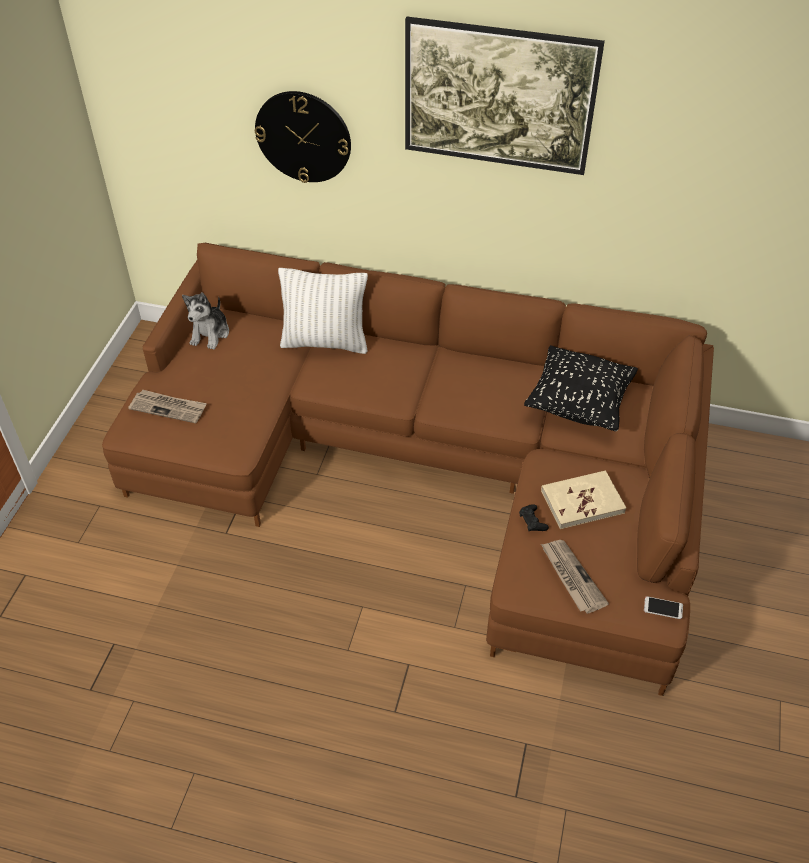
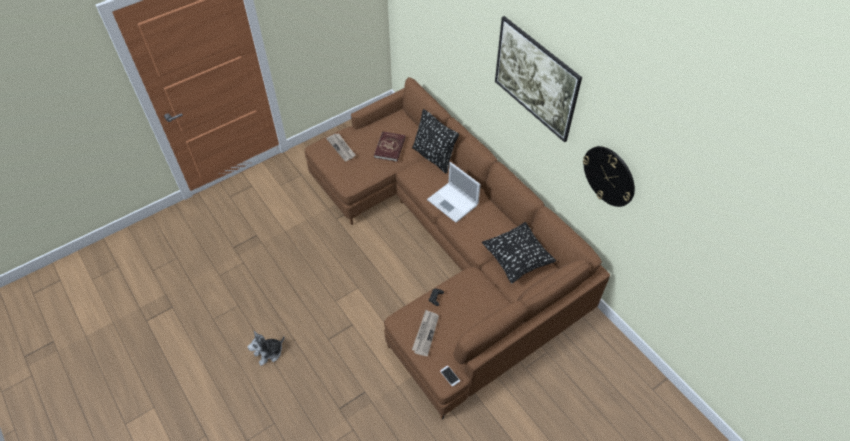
camera: 40 degrees right, 5 degrees up
plush toy [182,293,229,350] -> plush toy moved to [248,331,284,366]
wall clock [255,91,351,183] -> wall clock moved to [583,146,635,207]
white pillow [278,268,368,354] -> black pillow [412,109,459,173]
beige book [541,470,626,529] -> none
none -> red book [374,131,406,162]
none -> laptop [427,162,481,223]

